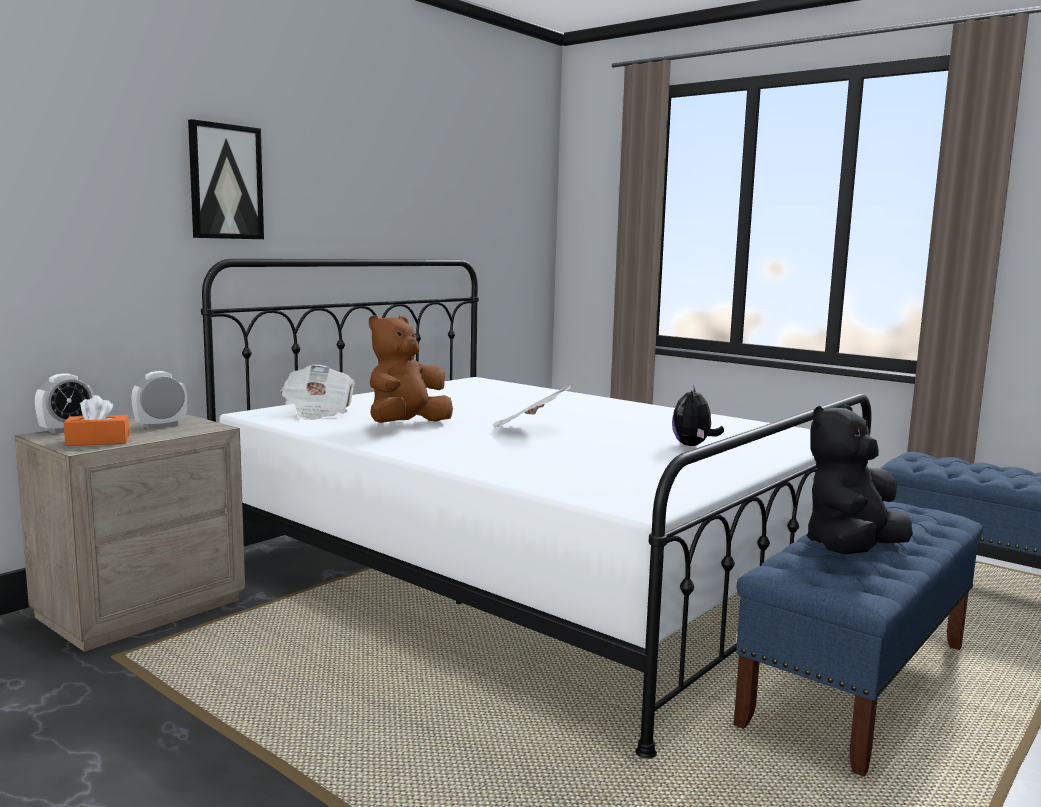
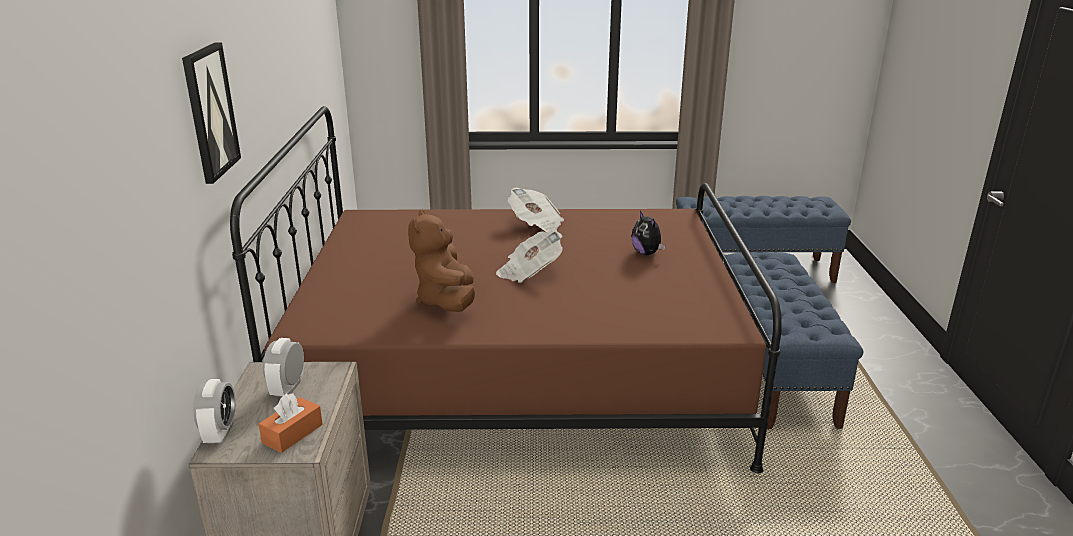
camera: 40 degrees left, 15 degrees up
white bed [201,259,871,759] -> brown bed [230,106,782,473]
newspaper [281,364,355,420] -> newspaper moved to [508,187,564,232]
black plush toy [807,404,913,554] -> none

